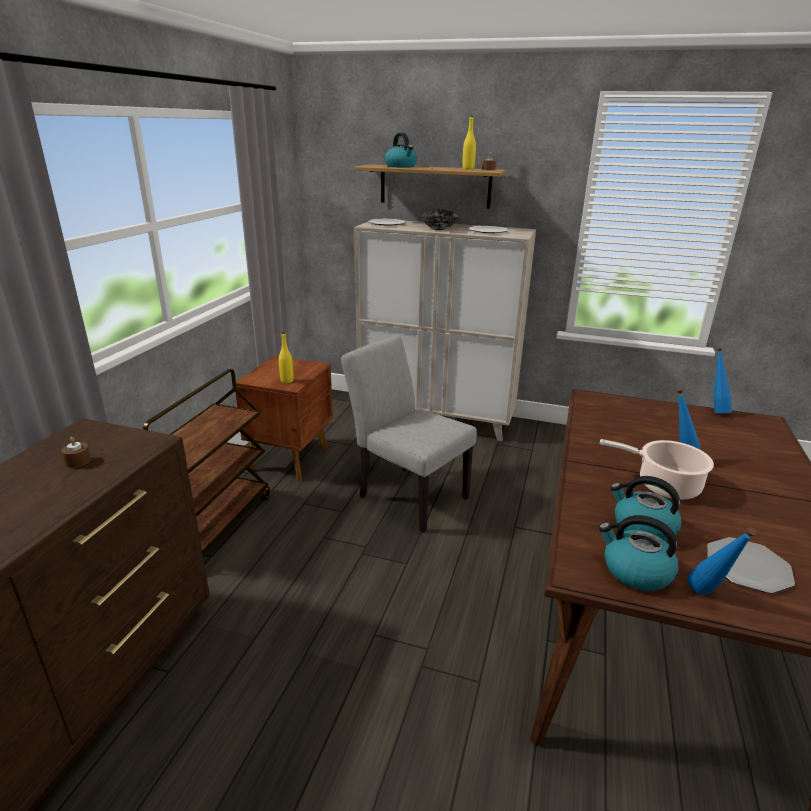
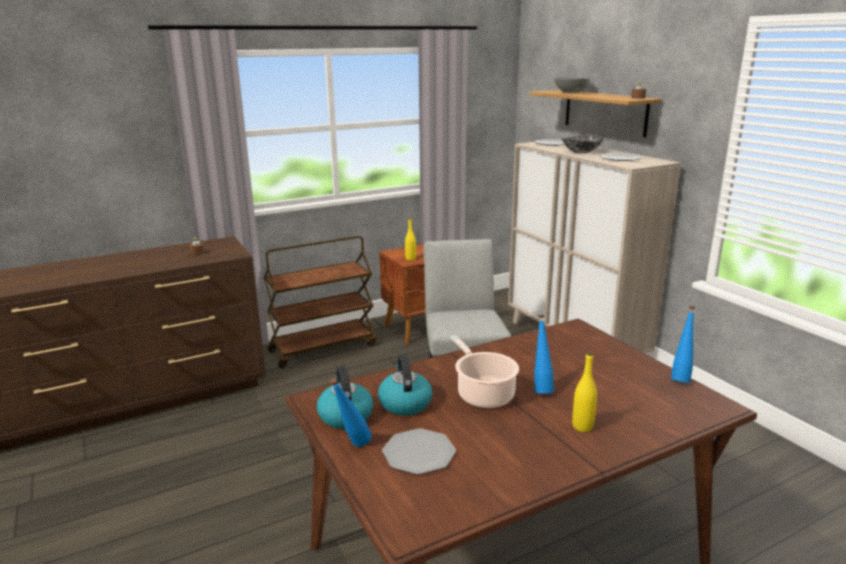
camera: 45 degrees right, 5 degrees down
kettle [385,132,417,168] -> grey bowl [555,77,590,93]
yellow bottle [462,116,476,170] -> yellow bottle moved to [572,352,597,432]

